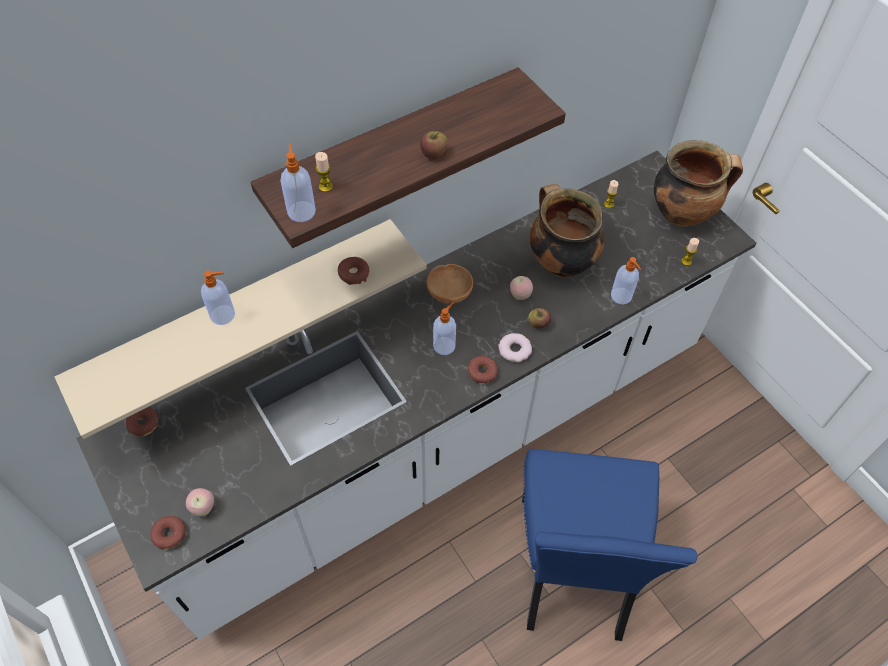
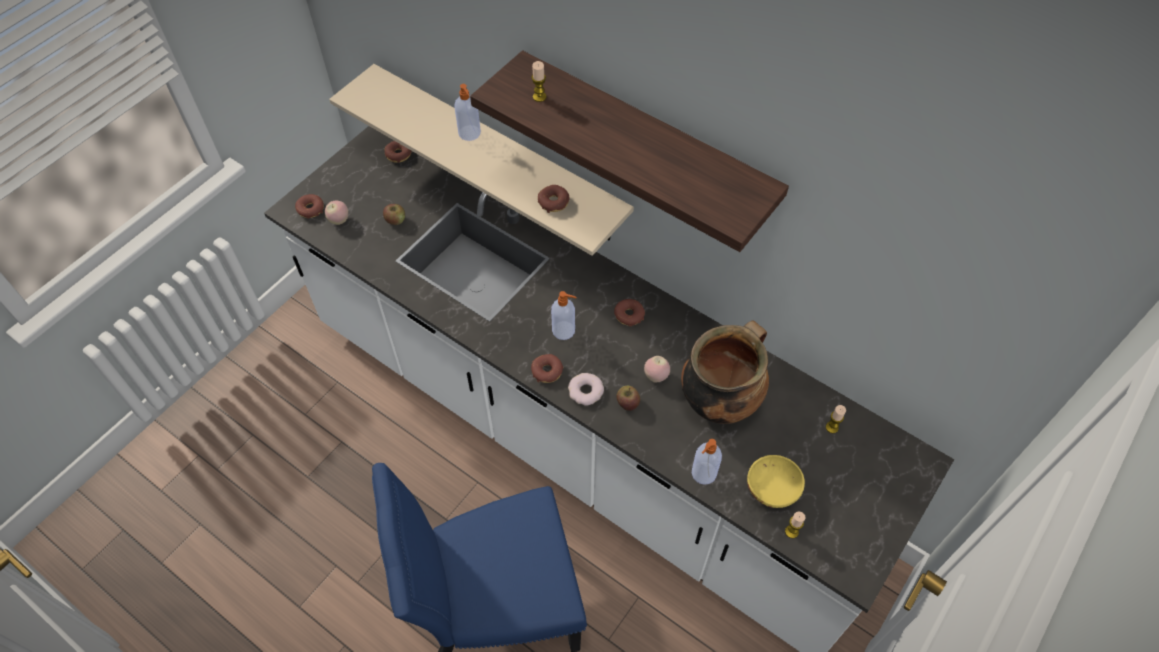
camera: 70 degrees right, 0 degrees up
soap dispenser [281,143,316,222] -> none
apple [420,131,448,159] -> apple moved to [383,204,405,225]
brown bowl [426,264,473,304] -> donut [614,299,645,326]
cooking pot [654,140,743,227] -> none
none -> yellow bowl [747,455,805,508]

